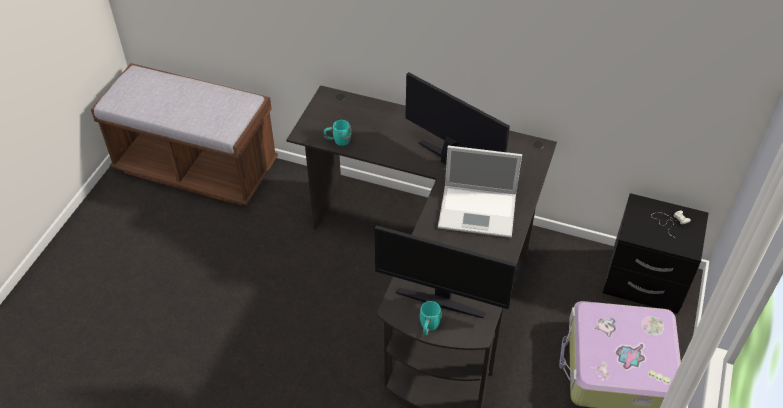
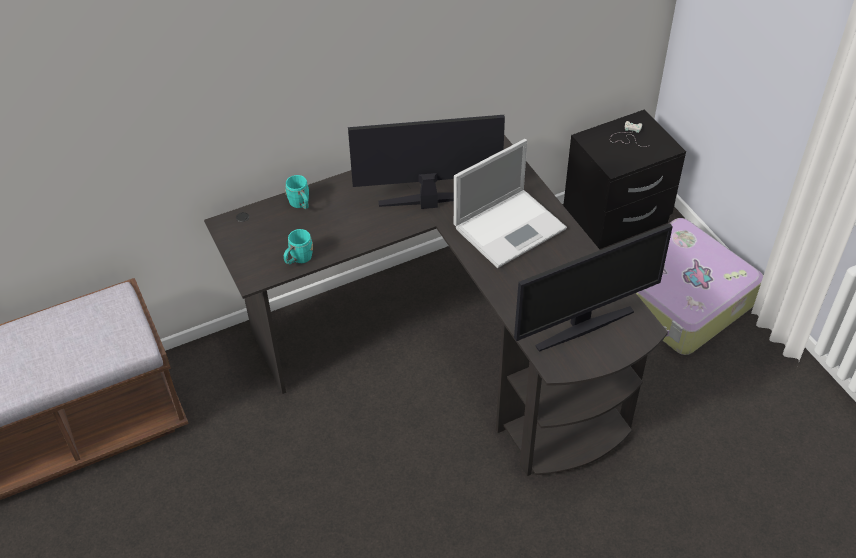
camera: 45 degrees left, 0 degrees up
turquoise mug [420,301,442,335] -> turquoise mug moved to [285,175,309,209]

